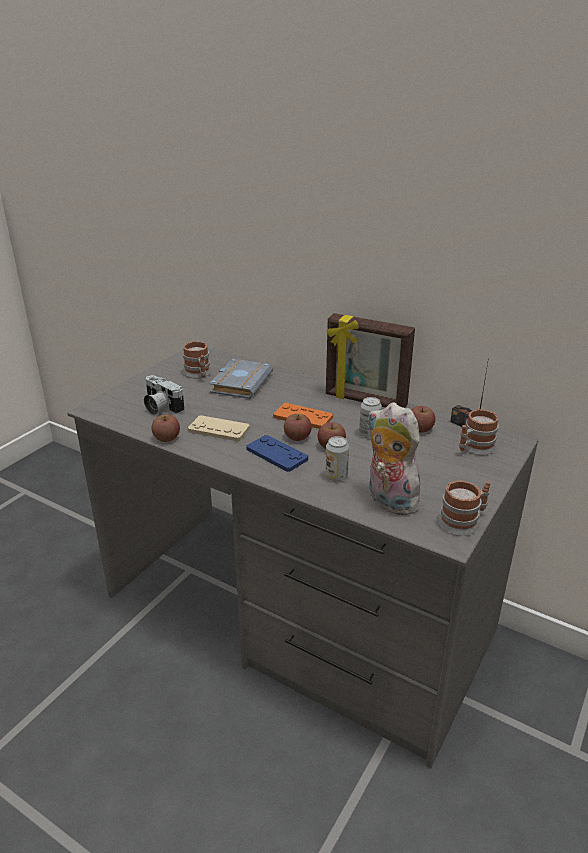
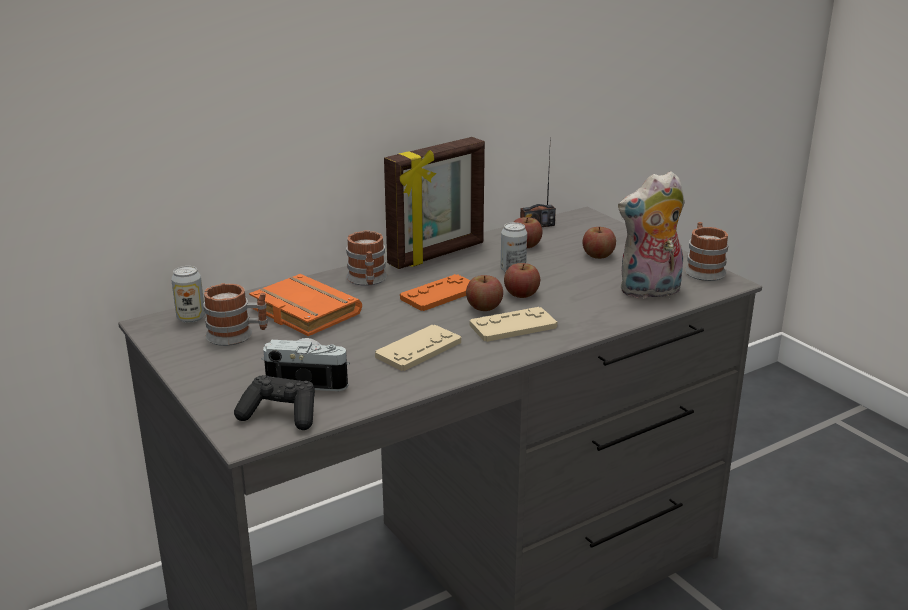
camera: 65 degrees left, 5 degrees down
camera [144,375,184,415] -> camera turned 150 degrees counterclockwise [262,338,350,391]
apple [152,415,180,442] -> apple moved to [582,227,616,259]
grey book [209,359,273,399] -> orange book [249,274,362,336]
blue game controller [246,435,308,472] -> beige game controller [470,307,557,342]
can [325,436,349,481] -> can moved to [171,266,205,323]
mug [459,409,498,455] -> mug moved to [346,230,387,286]
none -> black game controller [234,375,315,430]

